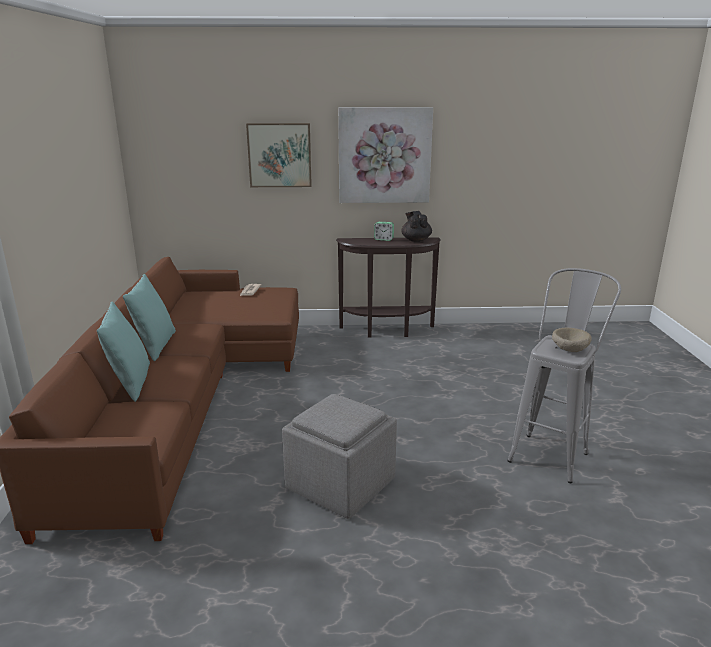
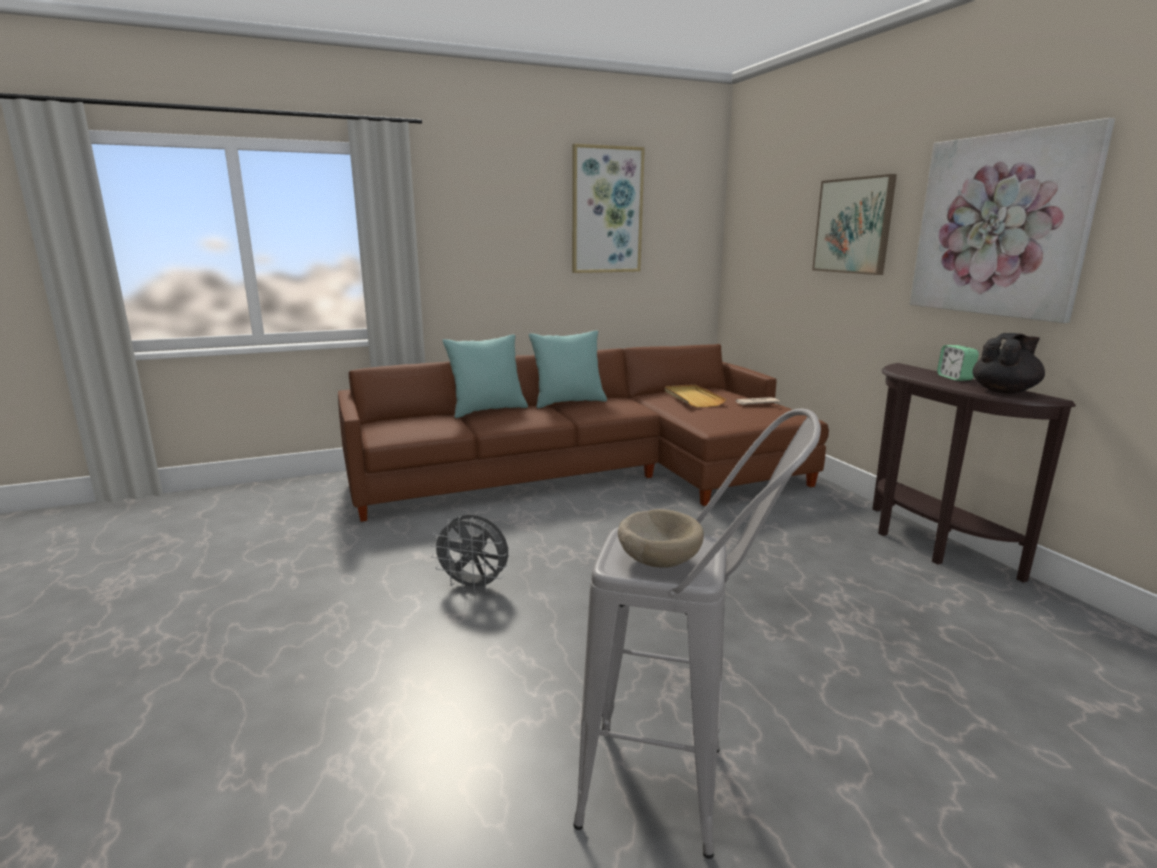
camera: 70 degrees right, 5 degrees down
grey ottoman [282,394,397,519] -> grey fan [430,514,508,593]
none -> picture [572,144,645,273]
none -> beige tray [665,384,726,407]

